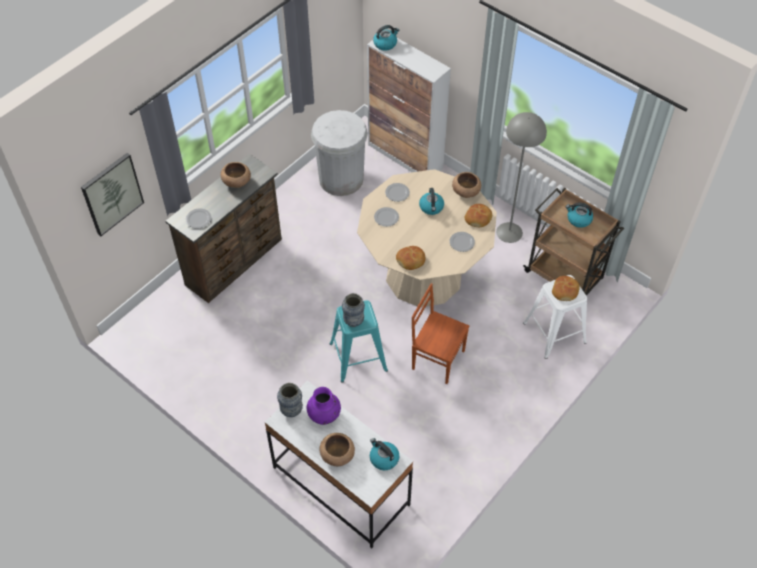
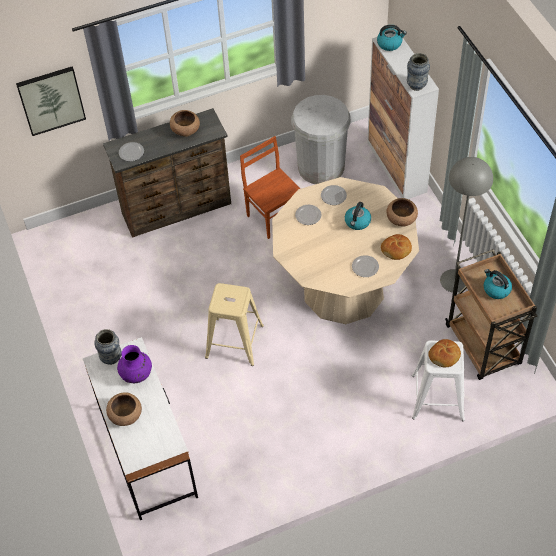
camera: 30 degrees right, 0 degrees up
turquoise stool [330,300,388,383] -> beige stool [205,283,264,366]
vase [342,293,365,327] -> vase moved to [407,53,430,91]
kettle [370,438,399,470] -> none
bread [396,246,425,270] -> none
brown chair [412,283,469,384] -> brown chair moved to [240,136,301,239]

